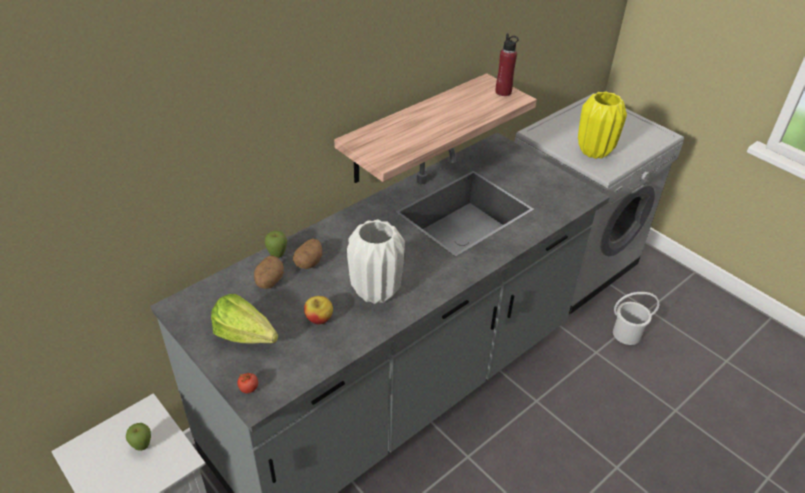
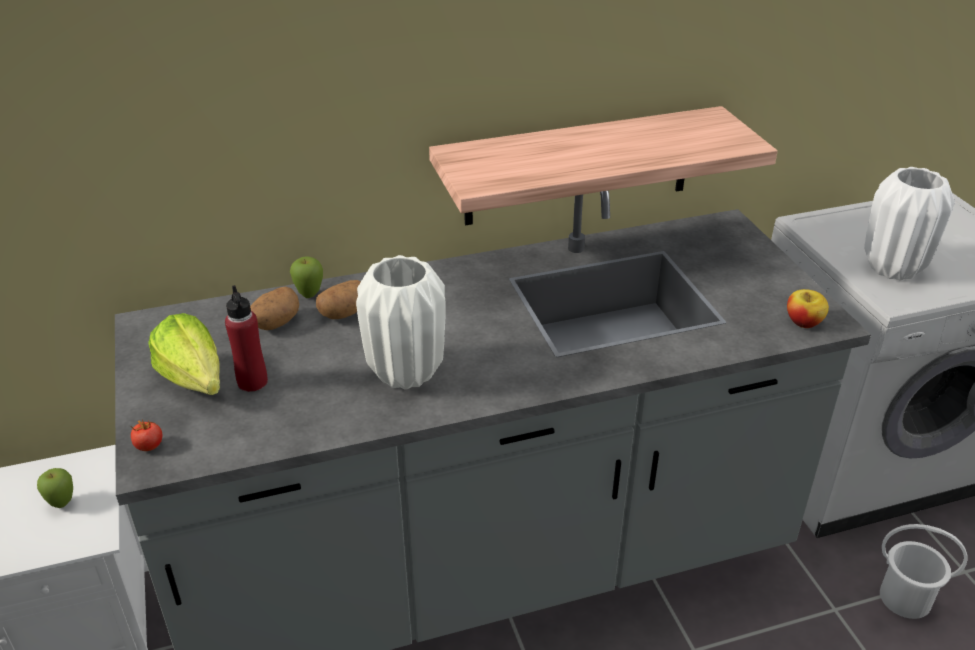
camera: 25 degrees right, 5 degrees down
apple [304,296,333,325] -> apple moved to [787,289,829,328]
red bottle [495,33,519,96] -> red bottle moved to [225,285,268,392]
yellow vase [578,91,627,159] -> white vase [864,167,955,280]

